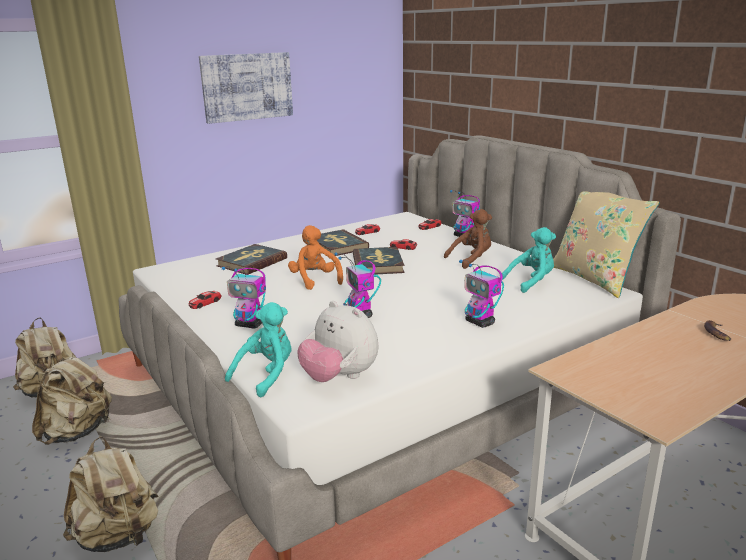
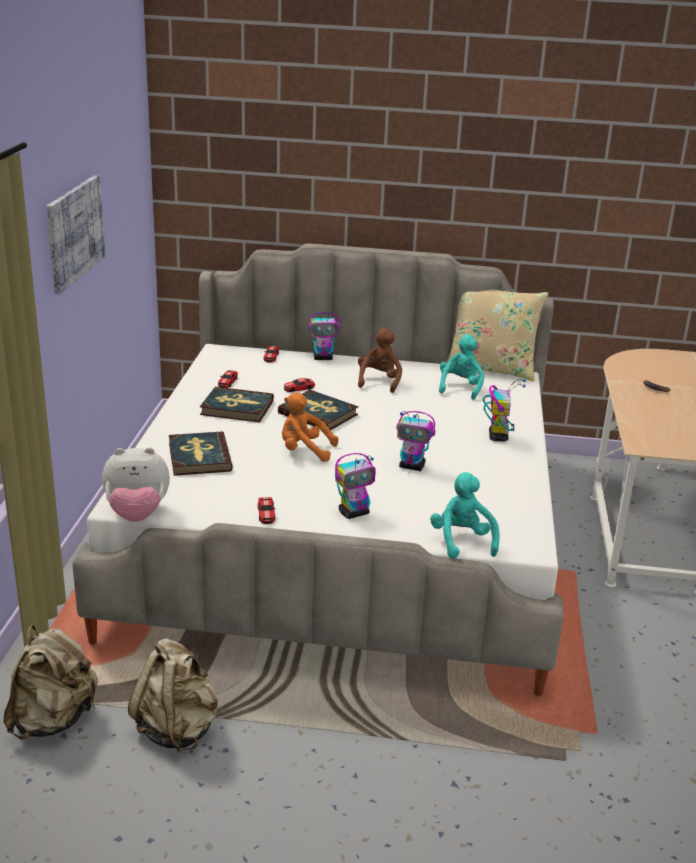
camera: 50 degrees left, 5 degrees up
beige backpack [63,436,159,552] -> none
plush toy [297,301,378,382] -> plush toy moved to [102,447,170,522]
toy robot [459,260,504,328] -> toy robot turned 90 degrees counterclockwise [483,379,526,441]

